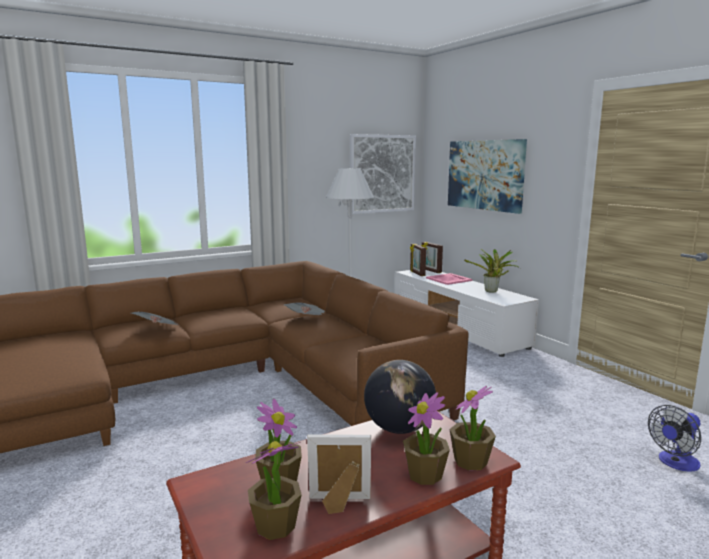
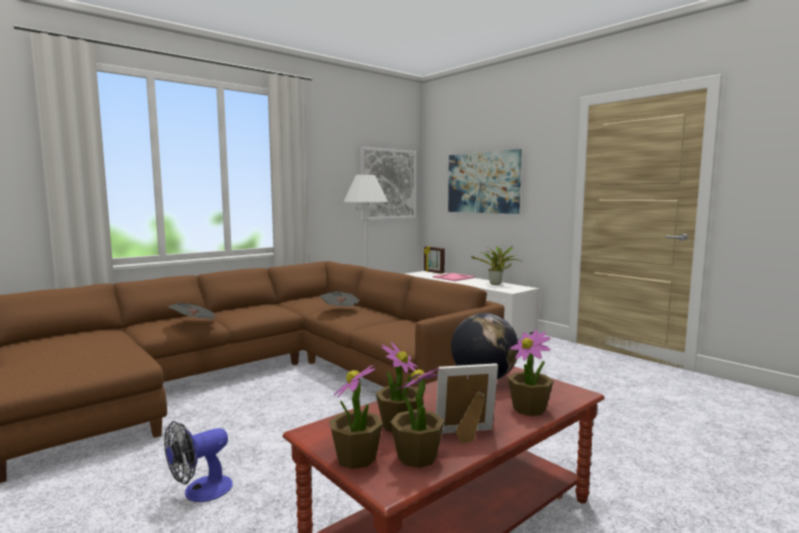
camera: 10 degrees left, 5 degrees down
picture frame [410,244,426,276] -> none
potted plant [449,386,496,471] -> potted plant moved to [329,364,383,469]
fan [648,405,701,472] -> fan moved to [164,421,233,502]

